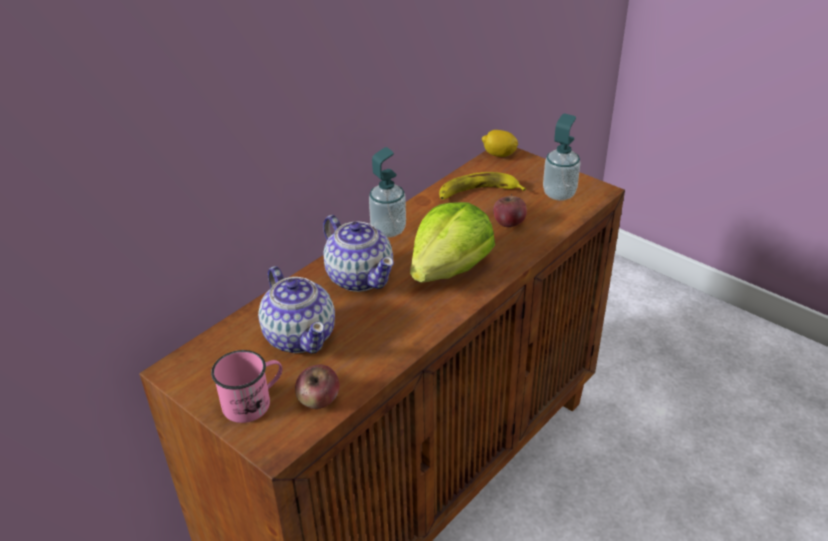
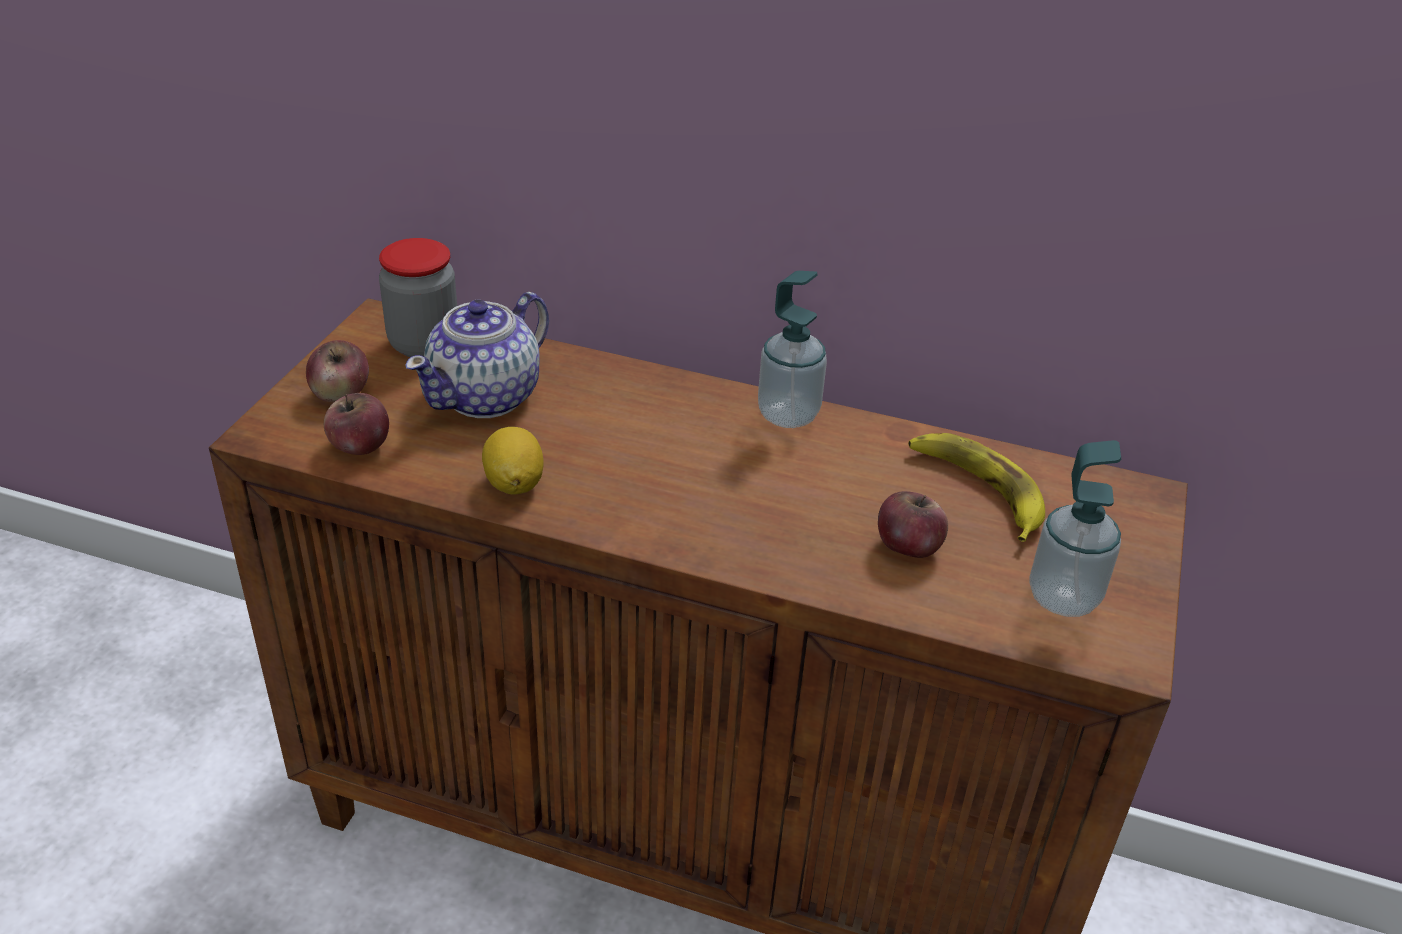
camera: 65 degrees right, 0 degrees up
pink mug [211,350,283,423] -> apple [306,340,369,403]
teapot [323,215,394,292] -> none
lettuce [410,202,495,283] -> none
lemon [482,130,518,157] -> lemon moved to [482,427,544,495]
none -> jar [379,238,457,357]

